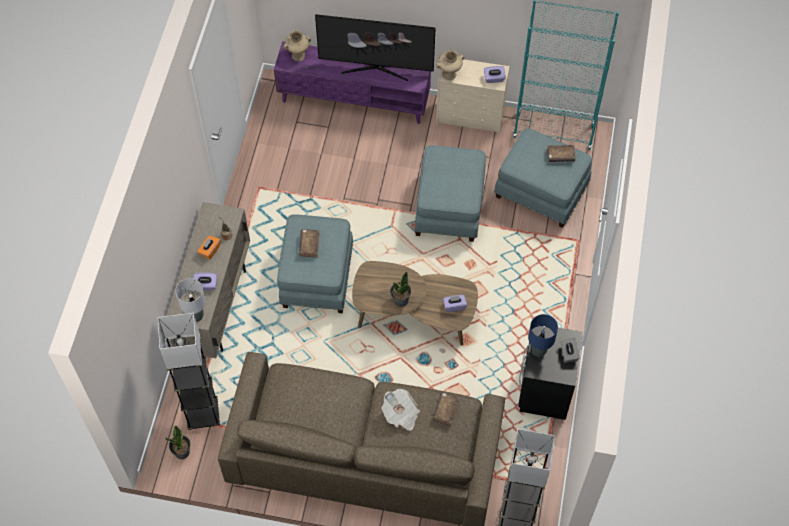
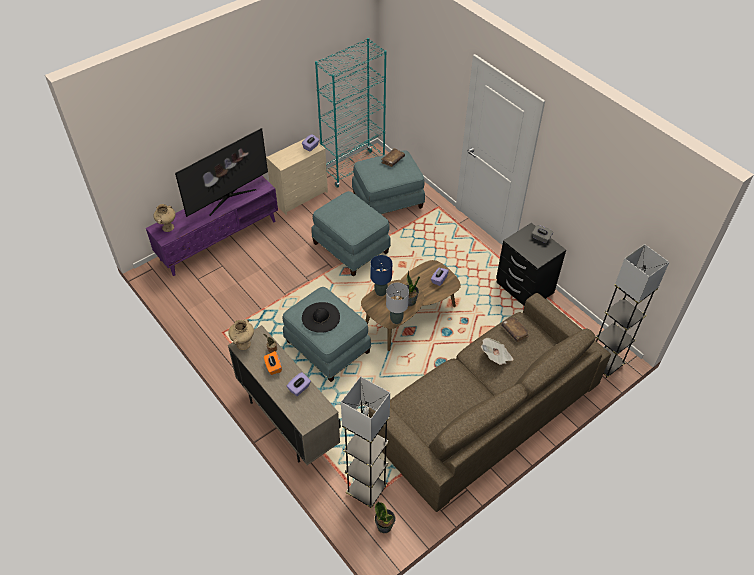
camera: 50 degrees left, 10 degrees down
grey table lamp [175,278,206,322] -> grey table lamp moved to [386,283,409,324]
brown book [299,229,319,258] -> black hat [302,302,340,333]
beige vase [436,50,464,80] -> beige vase moved to [229,319,254,350]
blue table lamp [528,314,558,357] -> blue table lamp moved to [370,255,392,296]

